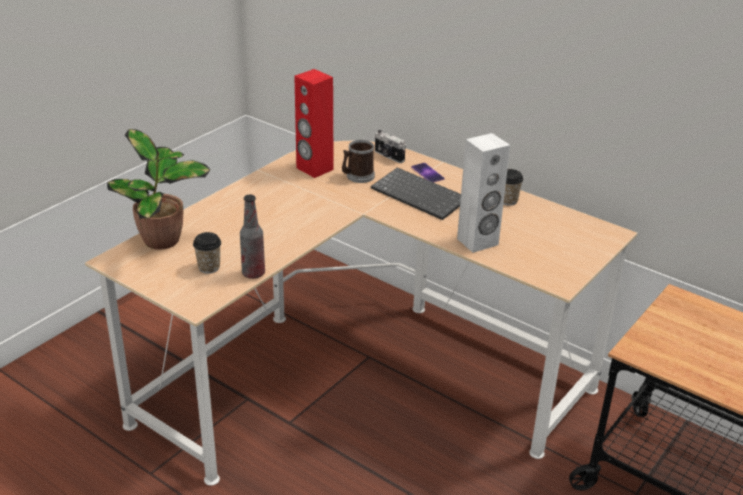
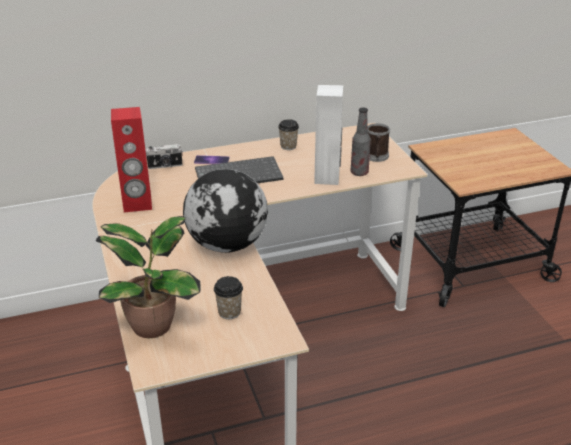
camera: 55 degrees left, 0 degrees up
bottle [240,195,265,279] -> bottle moved to [351,107,371,176]
mug [342,140,375,183] -> mug moved to [368,123,390,162]
none -> globe [183,169,268,253]

